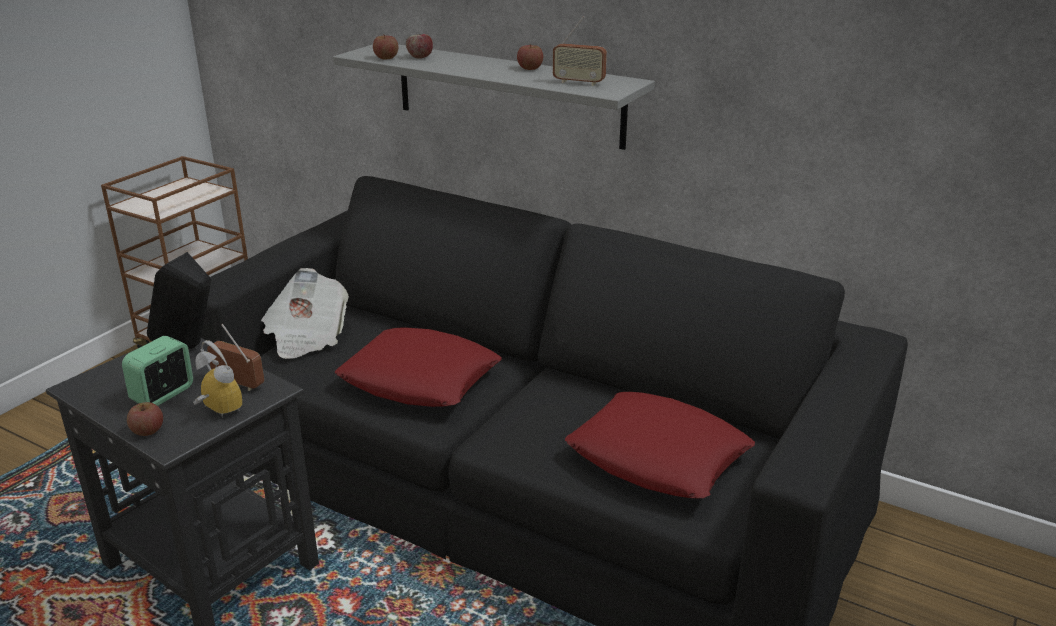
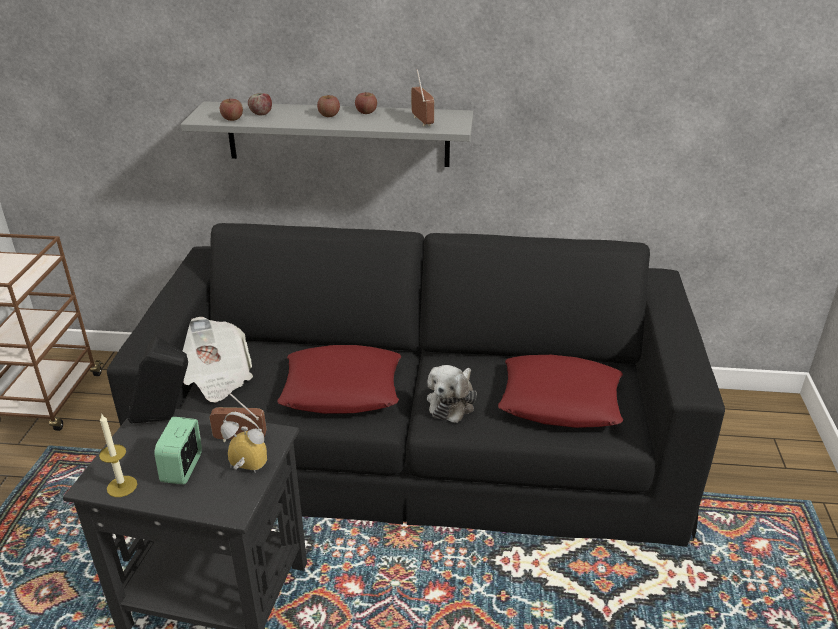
camera: 25 degrees left, 5 degrees up
apple [127,402,163,436] -> apple moved to [317,95,340,117]
radio [553,16,607,86] -> radio turned 105 degrees counterclockwise [411,69,434,126]
none -> candle [99,413,137,497]
none -> plush toy [427,365,477,423]

